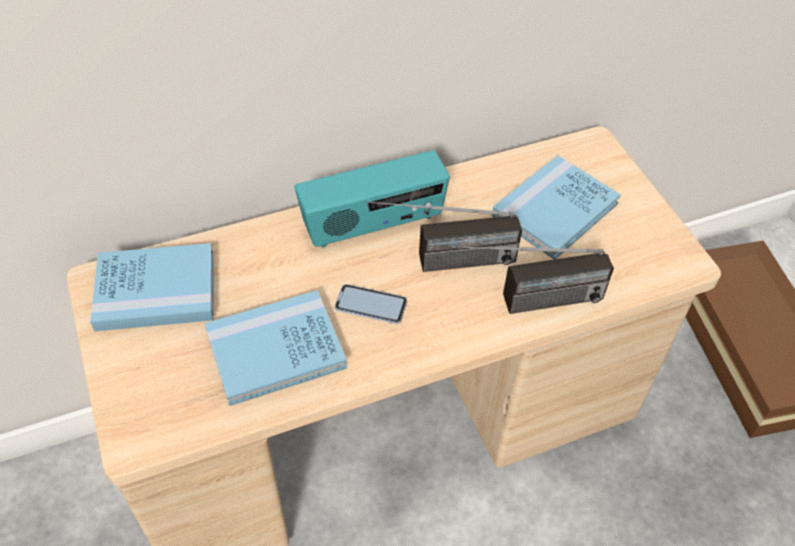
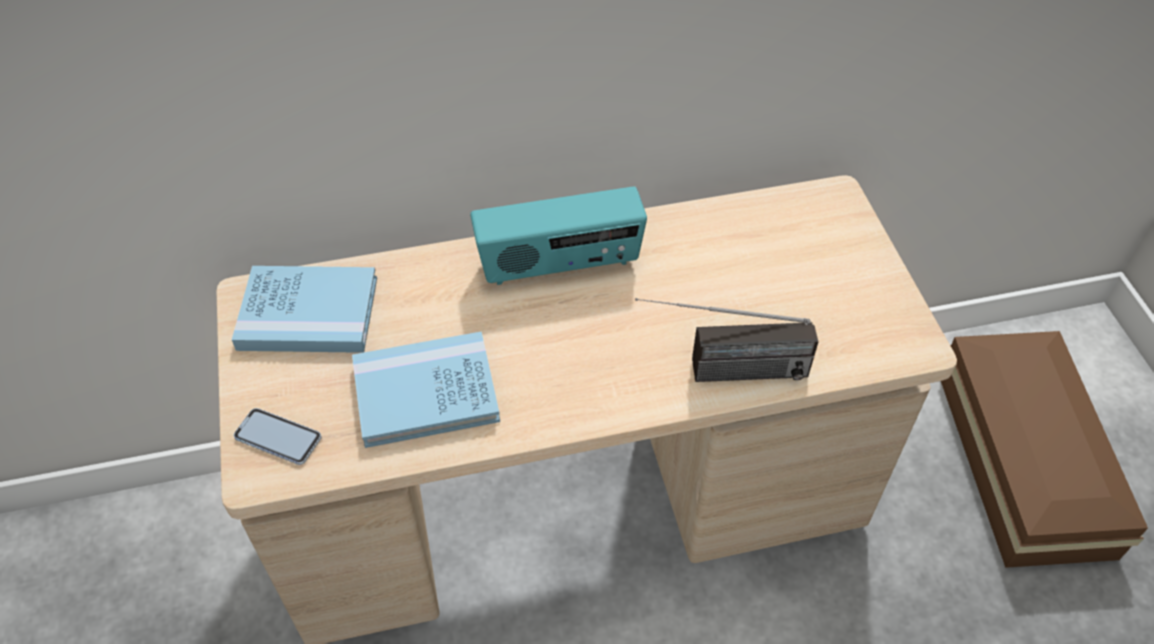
camera: 10 degrees right, 0 degrees up
phone [335,284,407,324] -> phone moved to [234,408,322,465]
radio [367,201,522,272] -> none
blue book [492,155,621,259] -> none

